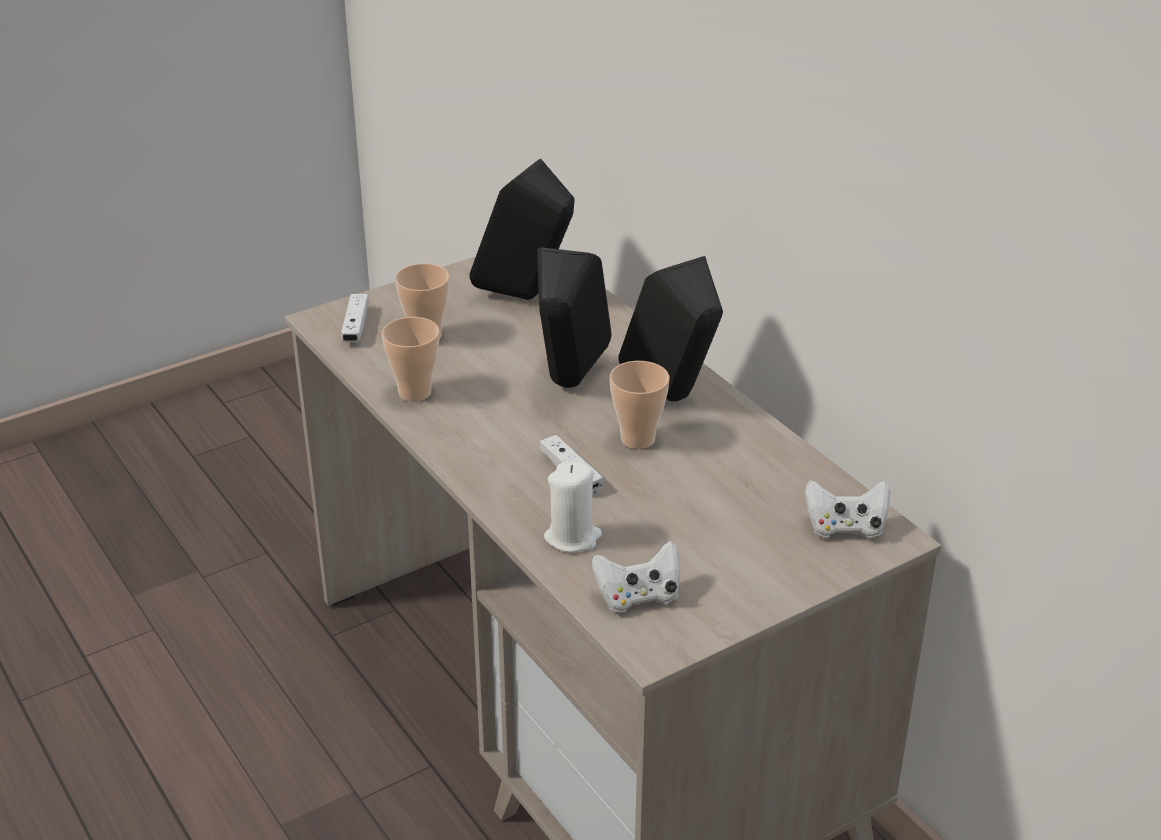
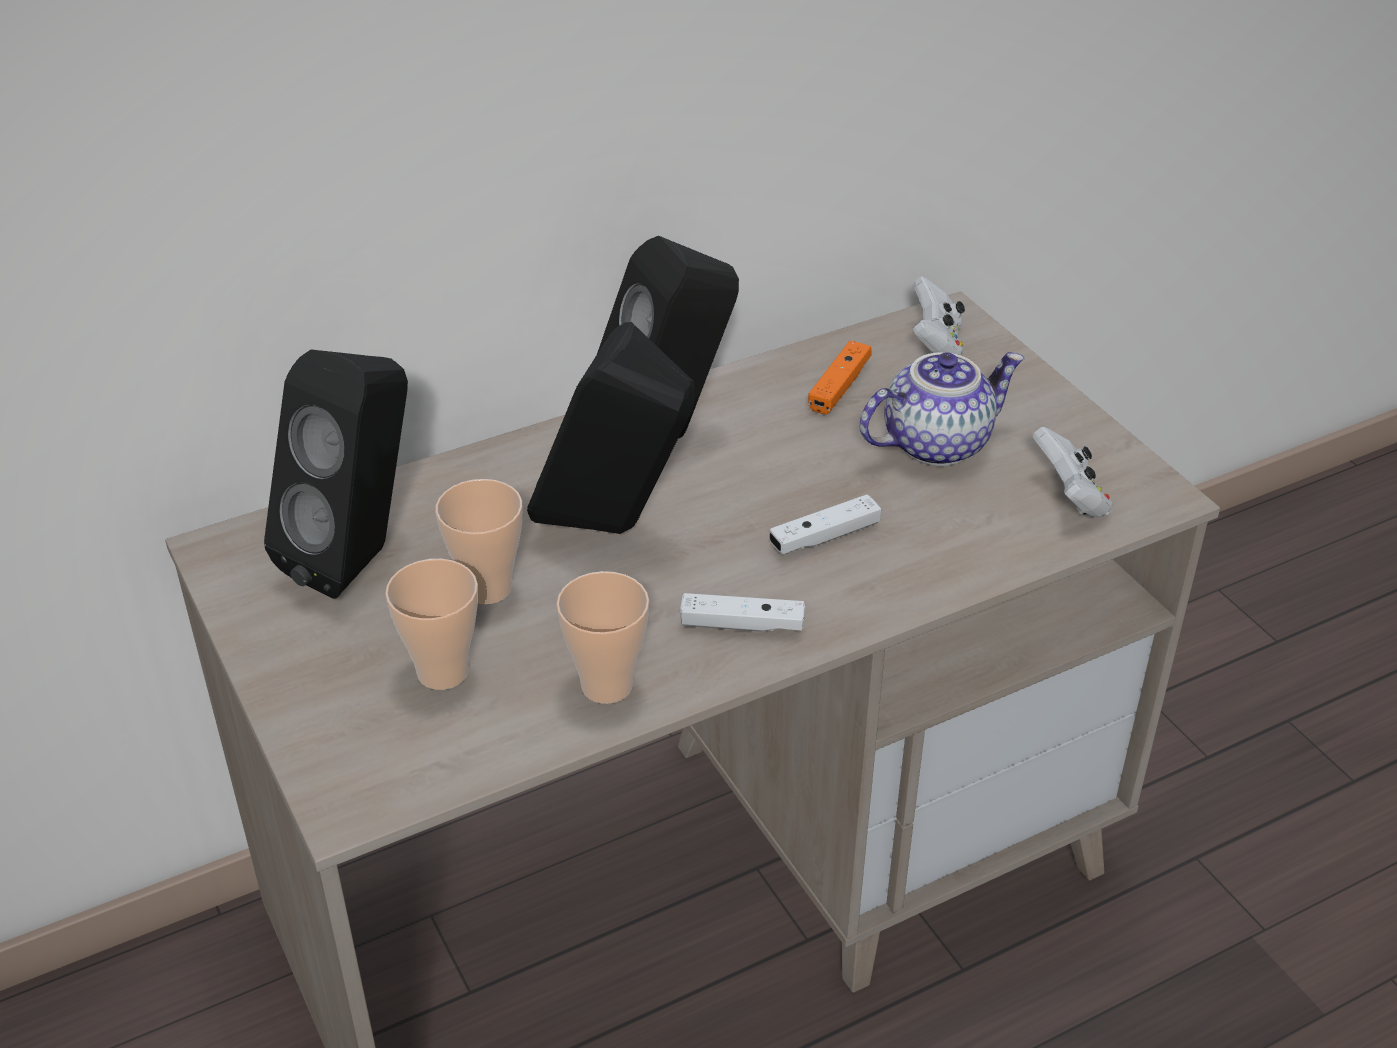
camera: 85 degrees left, 5 degrees up
white game controller [341,294,369,342] -> white game controller moved to [680,593,805,632]
white candle [544,462,602,553] -> none
cup [610,361,670,449] -> cup moved to [435,479,522,604]
none -> orange game controller [808,340,871,414]
none -> teapot [860,352,1025,466]

